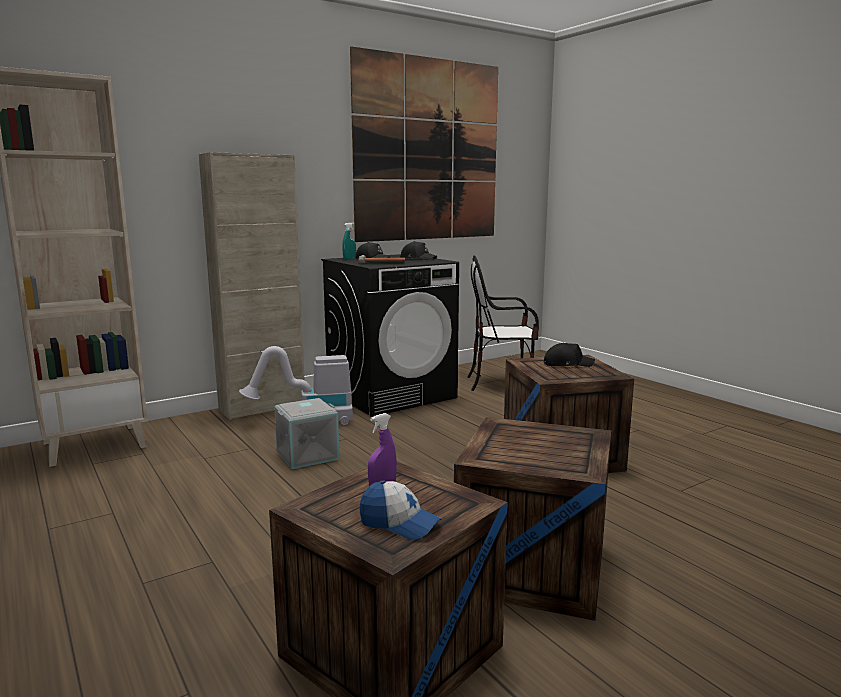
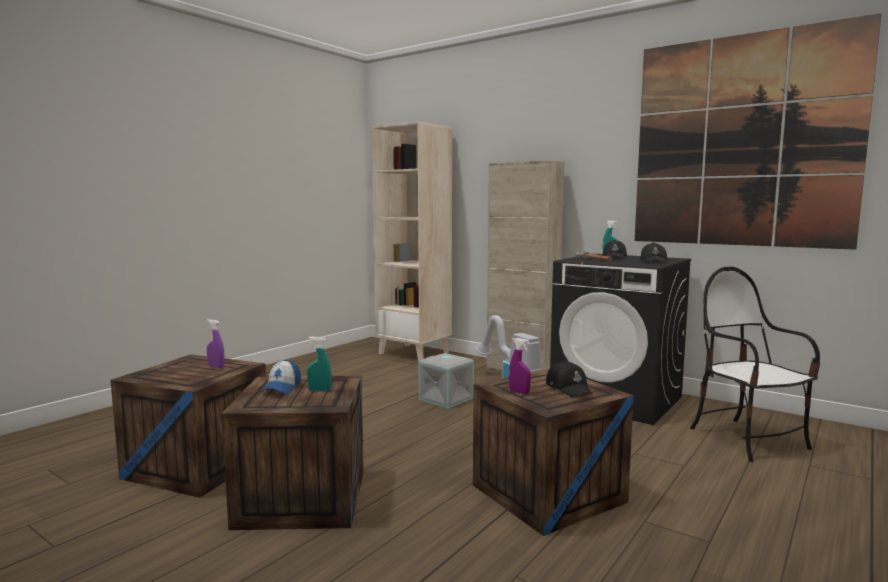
camera: 70 degrees right, 5 degrees down
cap [360,480,441,540] -> cap moved to [261,359,301,394]
none -> turquoise spray bottle [307,337,331,391]
none -> purple spray bottle [509,338,531,394]

